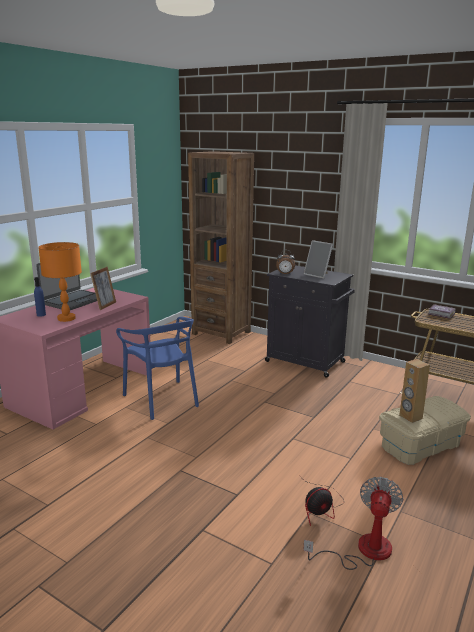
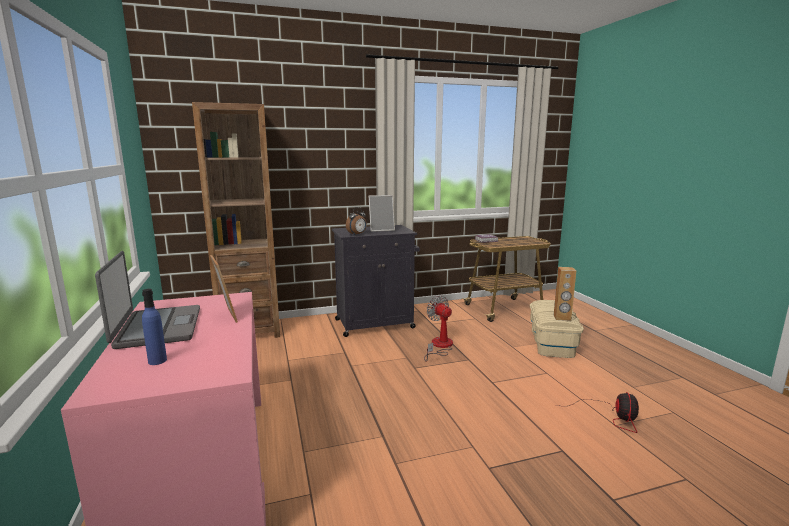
camera: 50 degrees left, 5 degrees down
orange table lamp [38,242,82,322] -> none
blue chair [116,317,199,420] -> none
fan [303,477,404,570] -> fan moved to [424,295,453,362]

